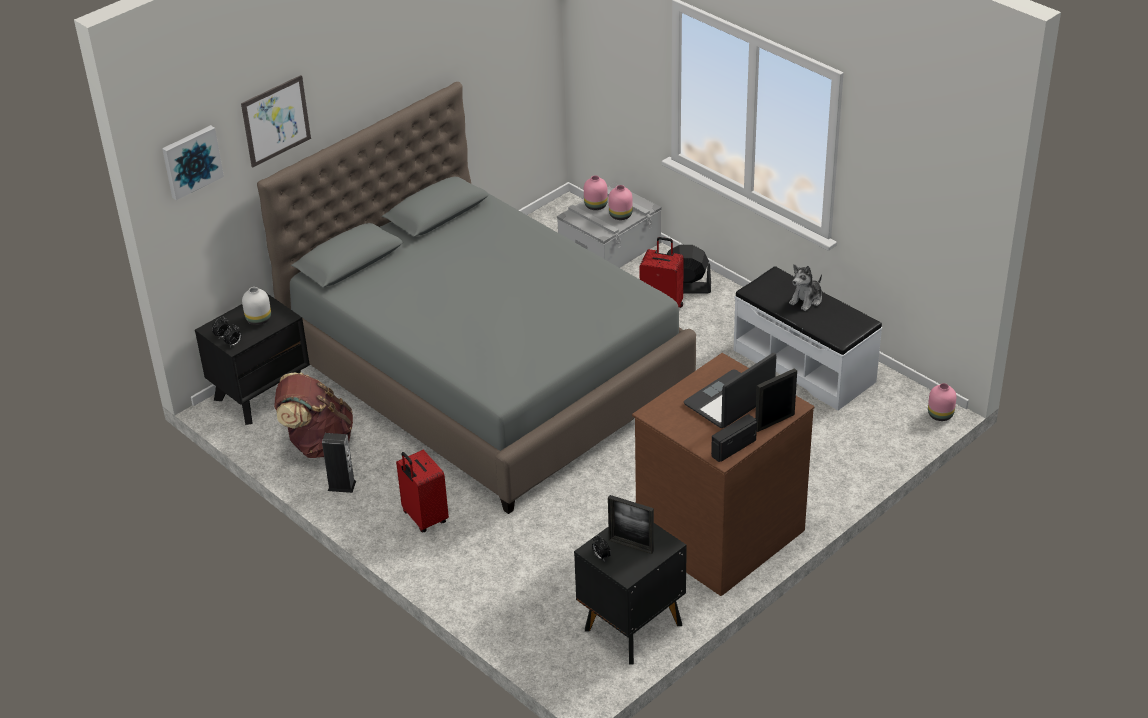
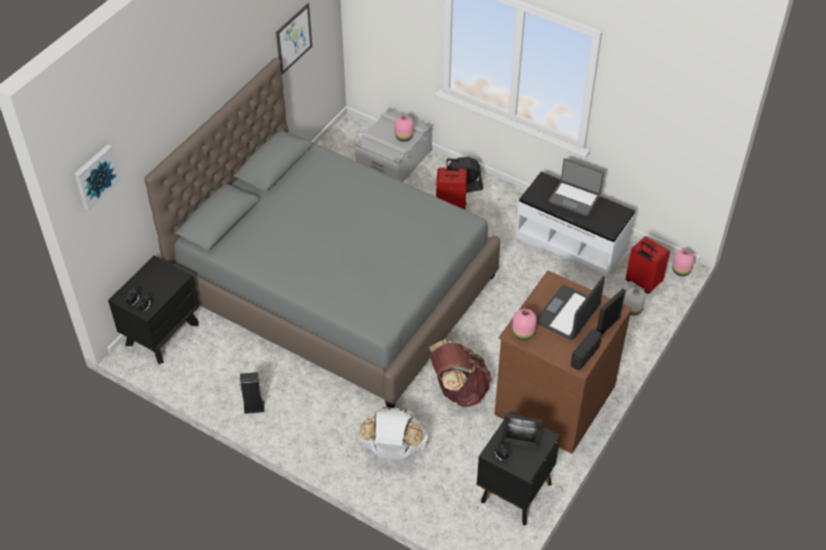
camera: 15 degrees left, 10 degrees up
picture [241,75,311,167] -> picture moved to [276,3,312,75]
white vase [242,287,271,325] -> white vase moved to [623,288,645,316]
brown backpack [274,372,353,458] -> brown backpack moved to [429,340,492,407]
red suitcase [396,450,449,532] -> red suitcase moved to [626,236,670,294]
pink vase [584,175,608,210] -> pink vase moved to [512,309,537,340]
plush toy [789,264,822,311] -> laptop [548,158,604,216]
none -> white backpack [360,407,428,460]

